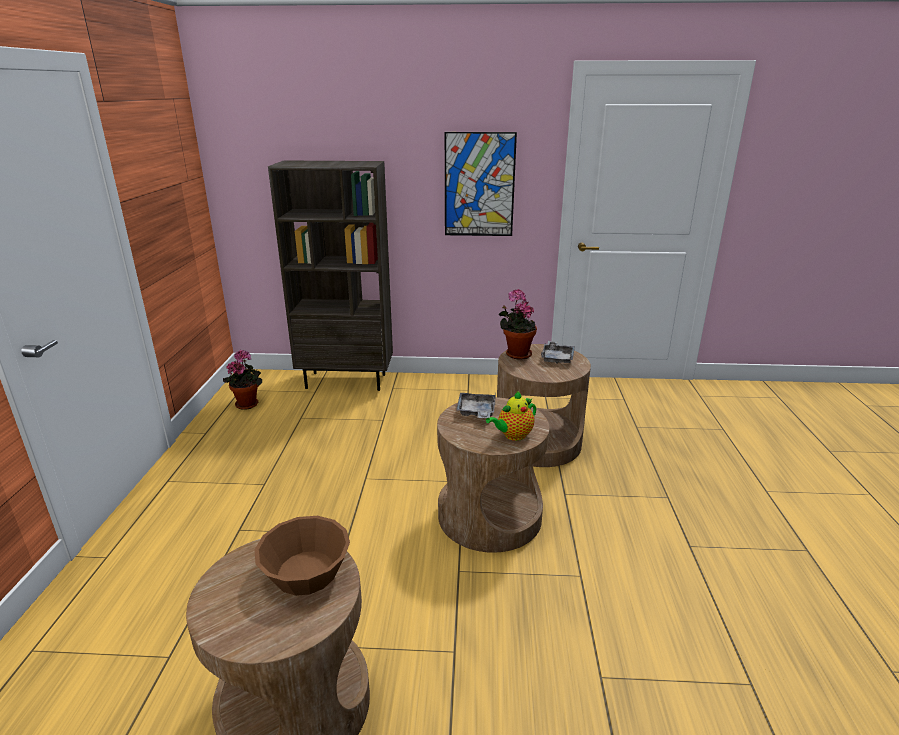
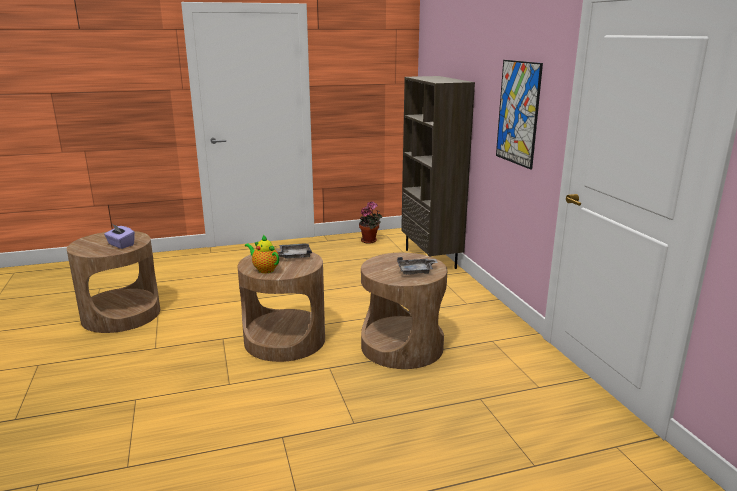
camera: 70 degrees right, 5 degrees down
brown bowl [255,516,350,596] -> purple tissue box [104,224,135,249]
potted plant [499,289,537,360] -> none

